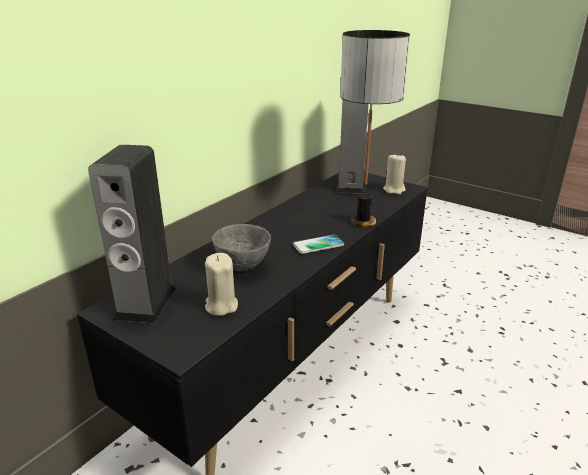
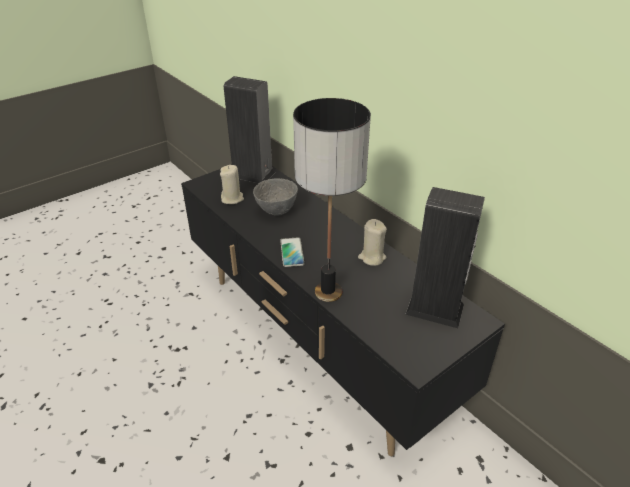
camera: 105 degrees right, 10 degrees up
beige candle [383,153,406,195] -> beige candle moved to [358,219,387,266]

